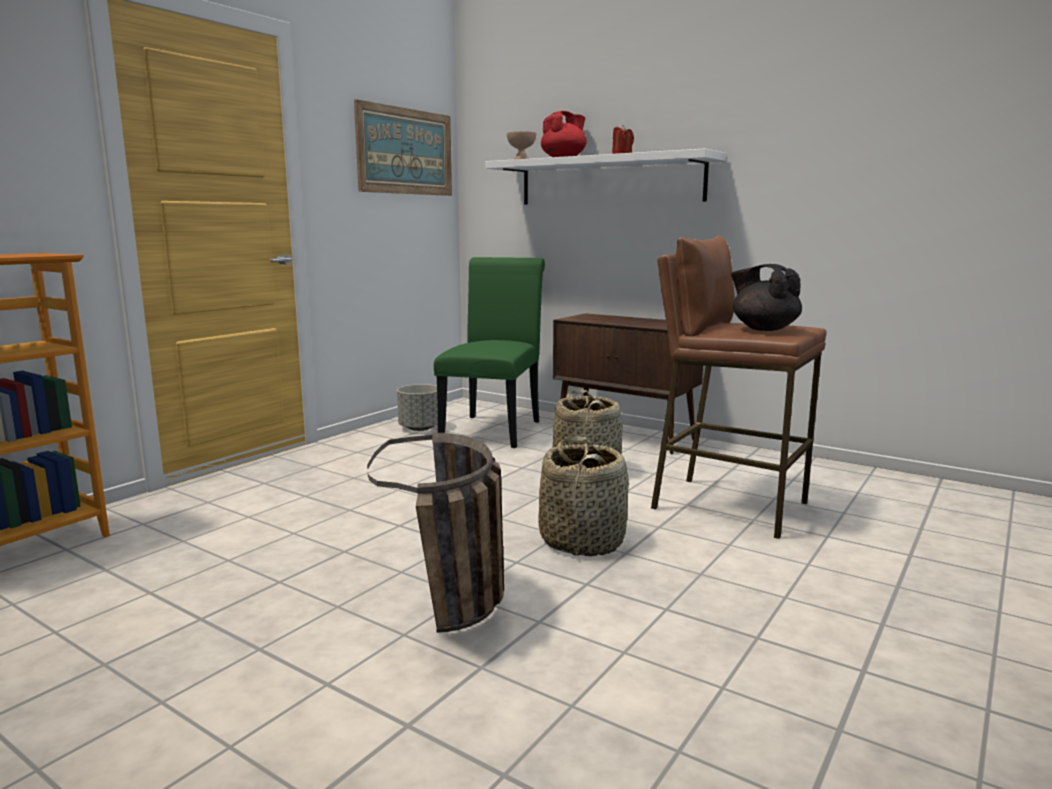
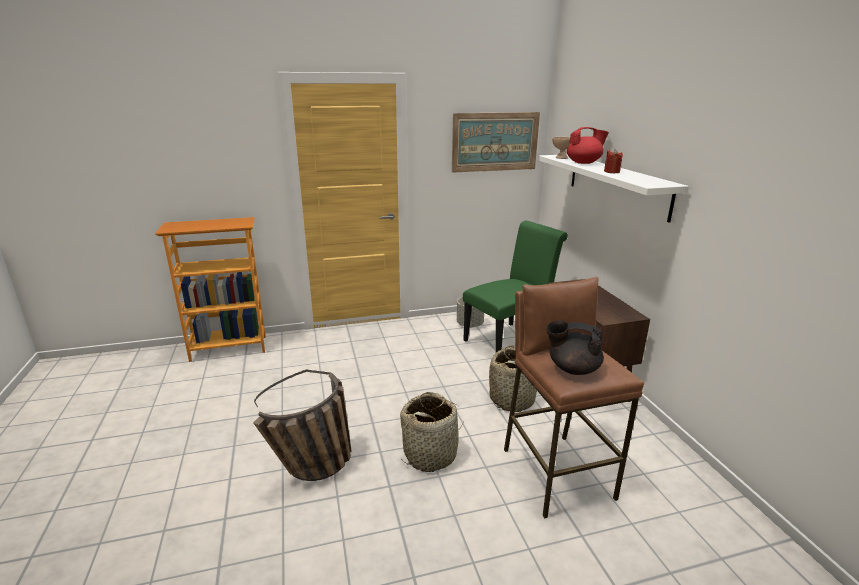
camera: 40 degrees right, 10 degrees up
black teapot [731,264,802,331] -> black teapot turned 75 degrees counterclockwise [546,320,604,375]

